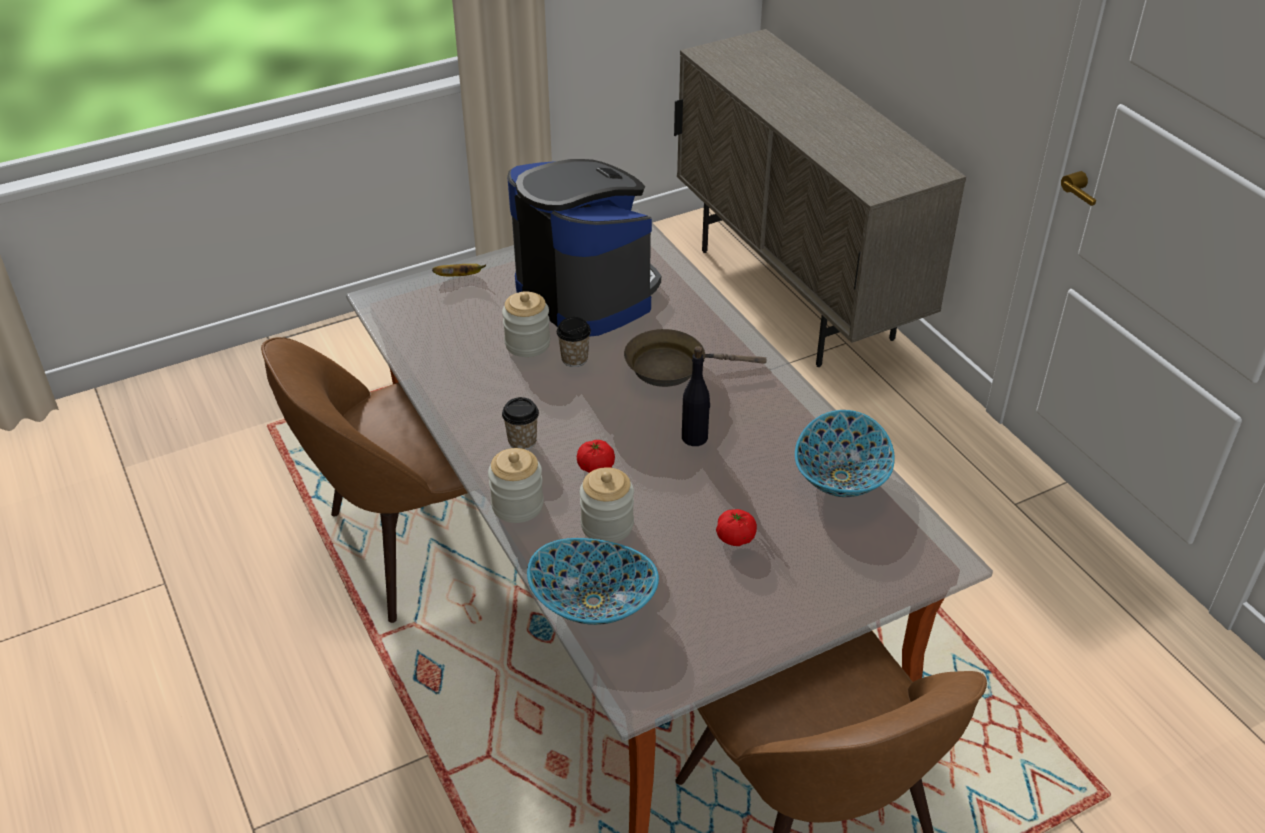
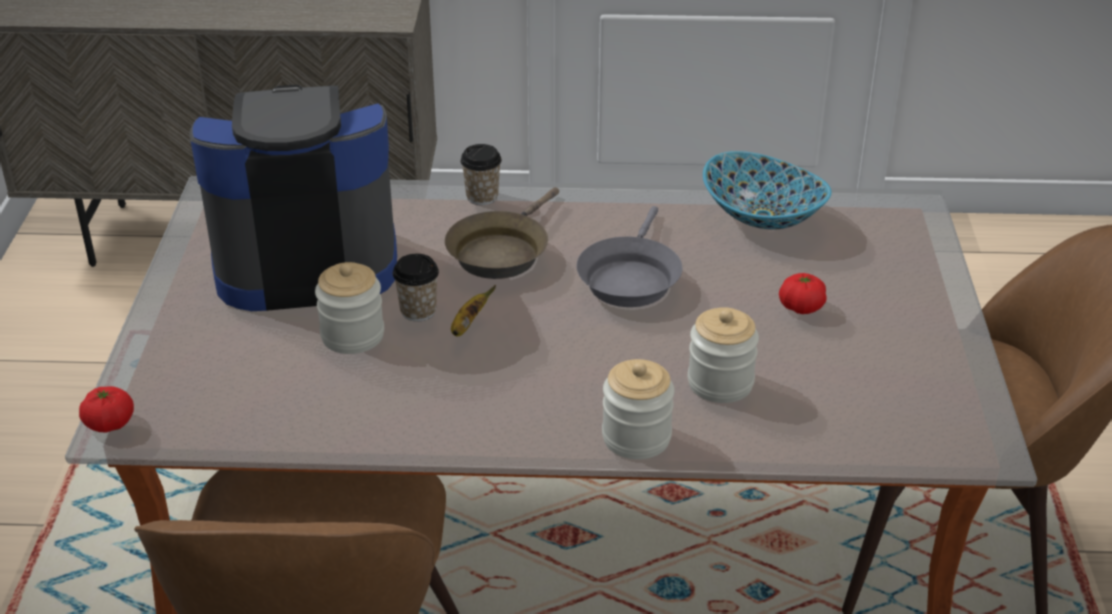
camera: 60 degrees left, 5 degrees down
banana [432,264,486,276] -> banana moved to [451,285,496,337]
cup [502,397,539,450] -> cup moved to [460,144,502,205]
bowl [527,538,659,625] -> none
tomato [577,440,615,473] -> tomato moved to [79,386,134,433]
black bottle [682,346,710,446] -> grey frying pan [576,206,683,307]

